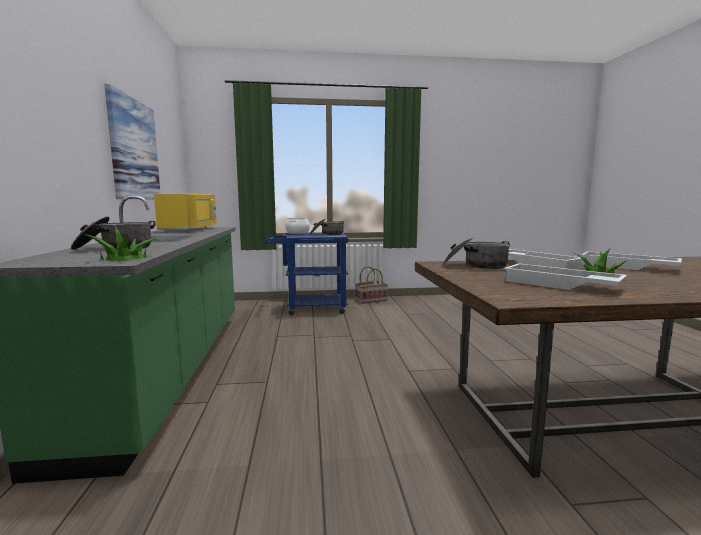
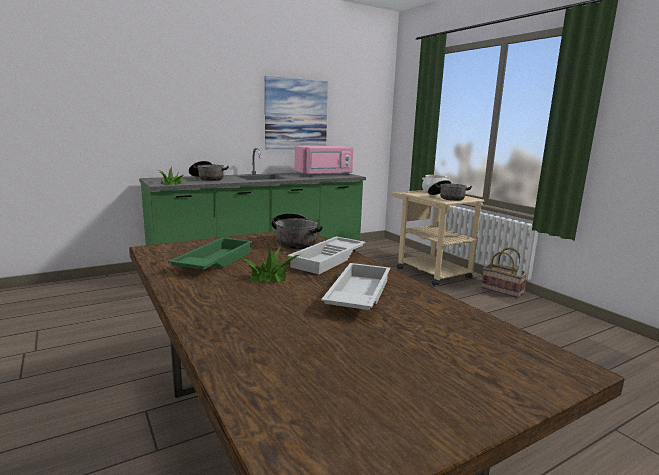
camera: 65 degrees right, 5 degrees up
yellow microwave [154,194,217,232] -> pink microwave [295,146,353,176]
blue cart [265,232,349,315] -> beige cart [391,190,485,286]
white tray [504,263,627,290] -> green tray [168,237,253,270]

